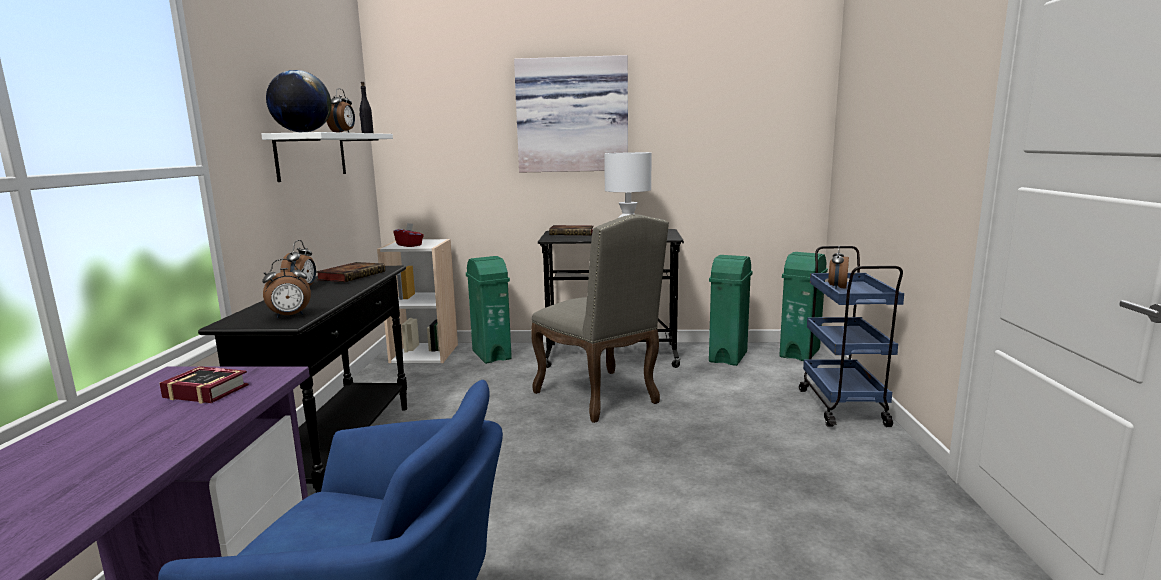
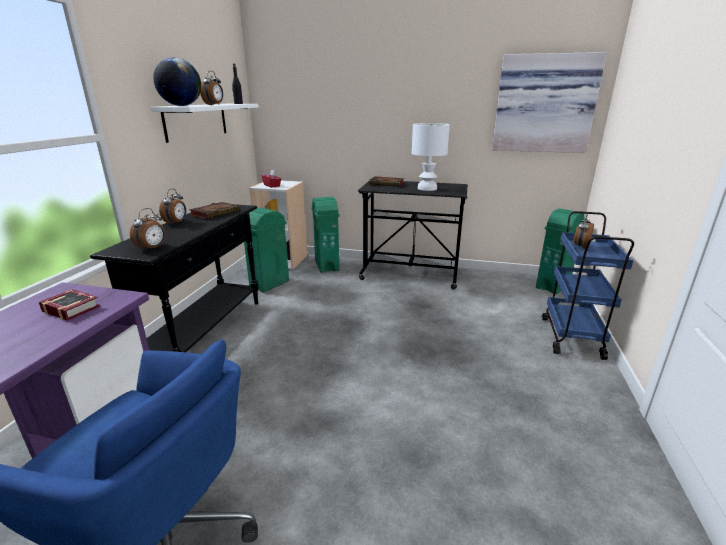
camera: 10 degrees right, 10 degrees up
alarm clock [262,259,311,319] -> alarm clock turned 45 degrees counterclockwise [130,208,166,251]
picture [514,55,628,173] -> picture moved to [492,52,607,153]
grey chair [531,214,669,423] -> none
green trash can [709,255,753,366] -> green trash can moved to [244,208,289,293]

